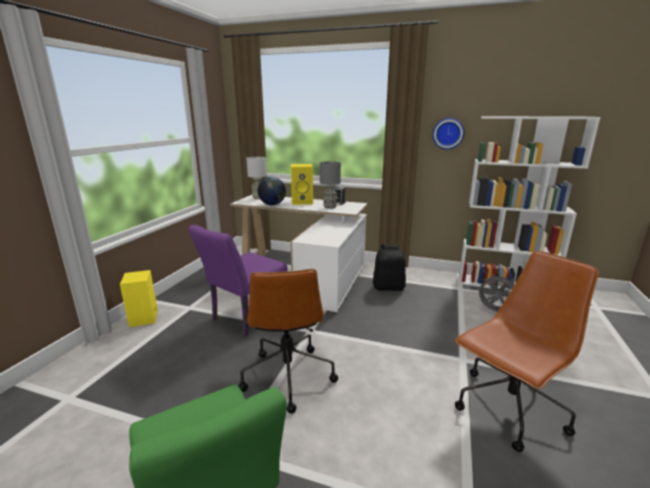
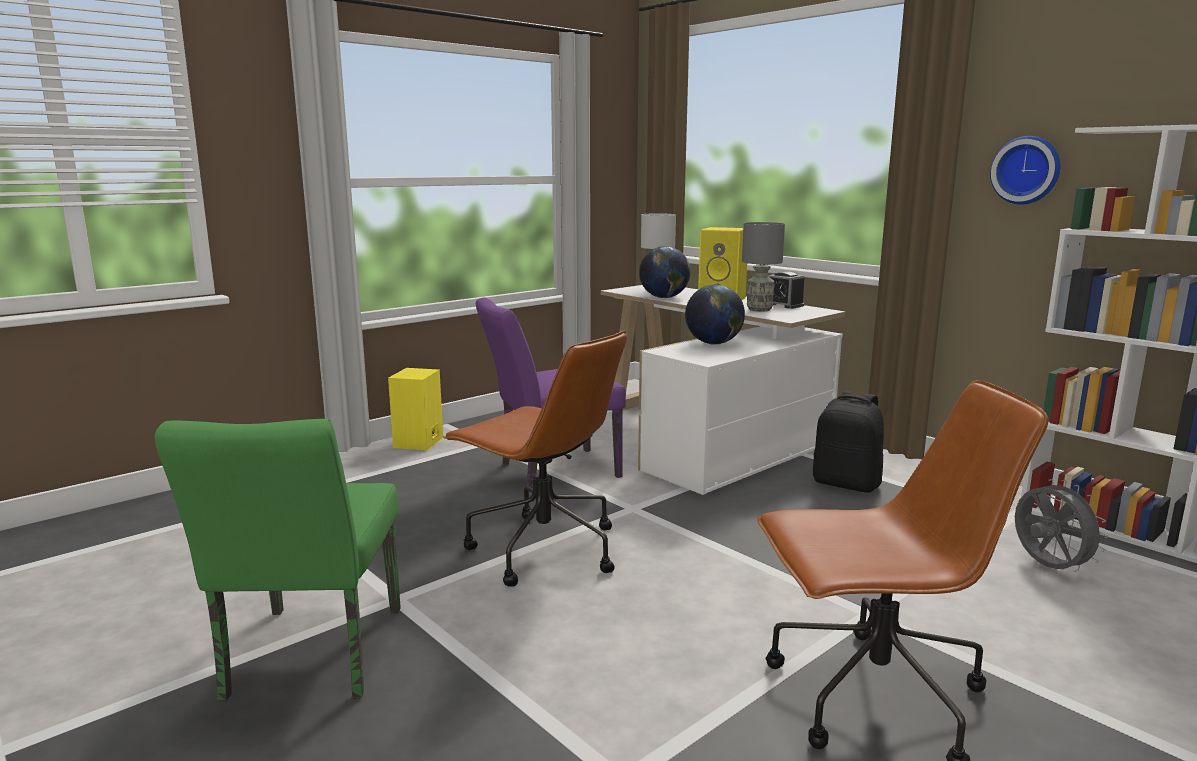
camera: 30 degrees right, 5 degrees down
brown office chair [239,269,338,414] -> brown office chair turned 75 degrees counterclockwise [443,330,627,587]
none -> globe [685,285,745,345]

